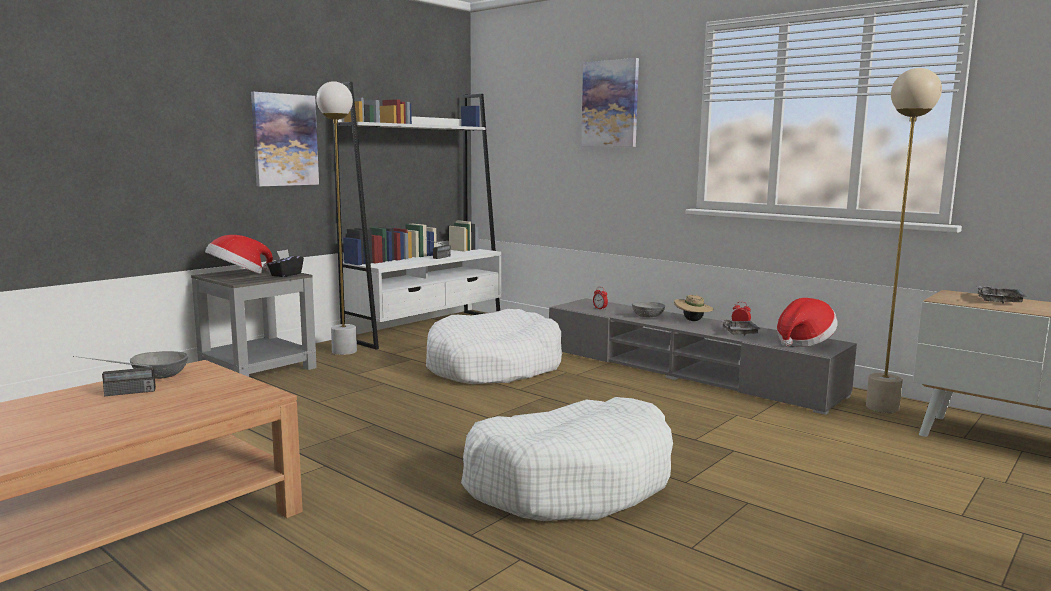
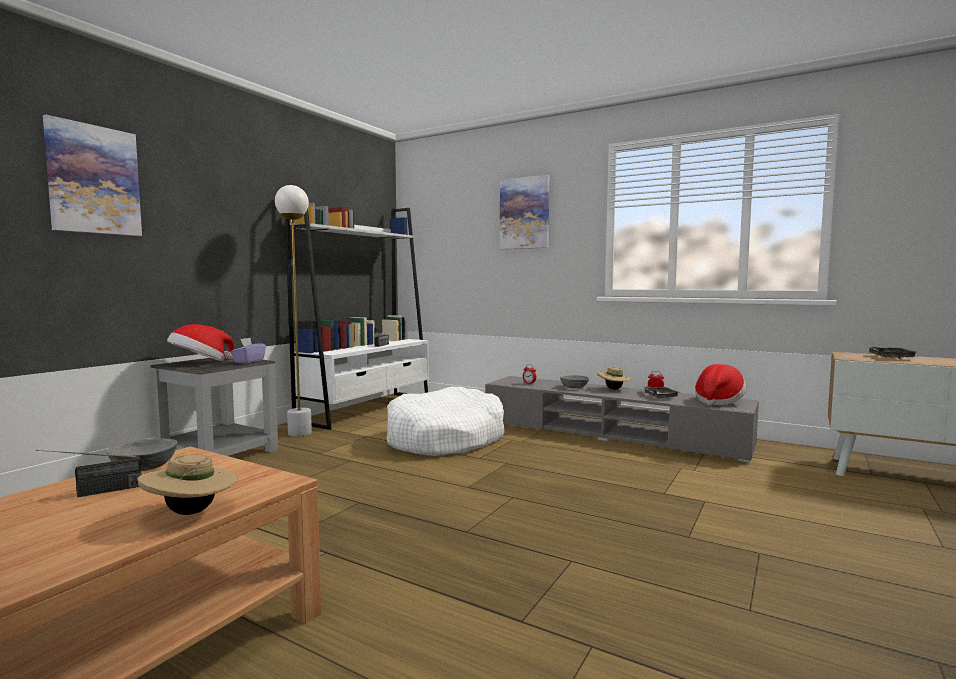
camera: 10 degrees left, 5 degrees down
picture [251,92,319,186] -> picture moved to [43,115,142,236]
black tissue box [267,249,304,277] -> purple tissue box [231,338,266,363]
white dog bed [461,397,673,521] -> none
beige floor lamp [866,68,942,413] -> none
none -> beige hat [138,454,238,515]

